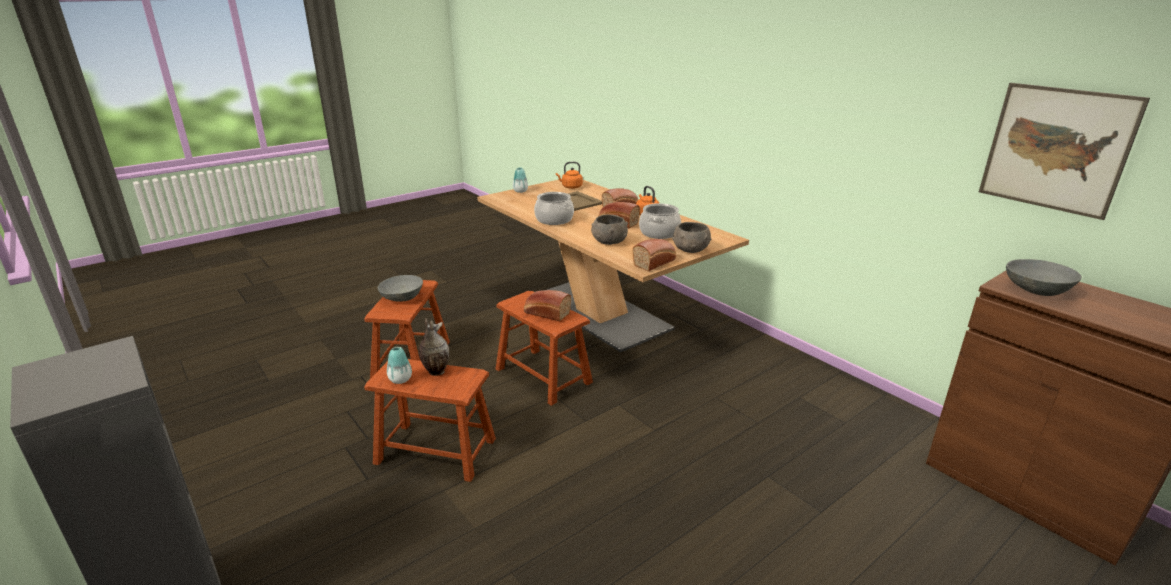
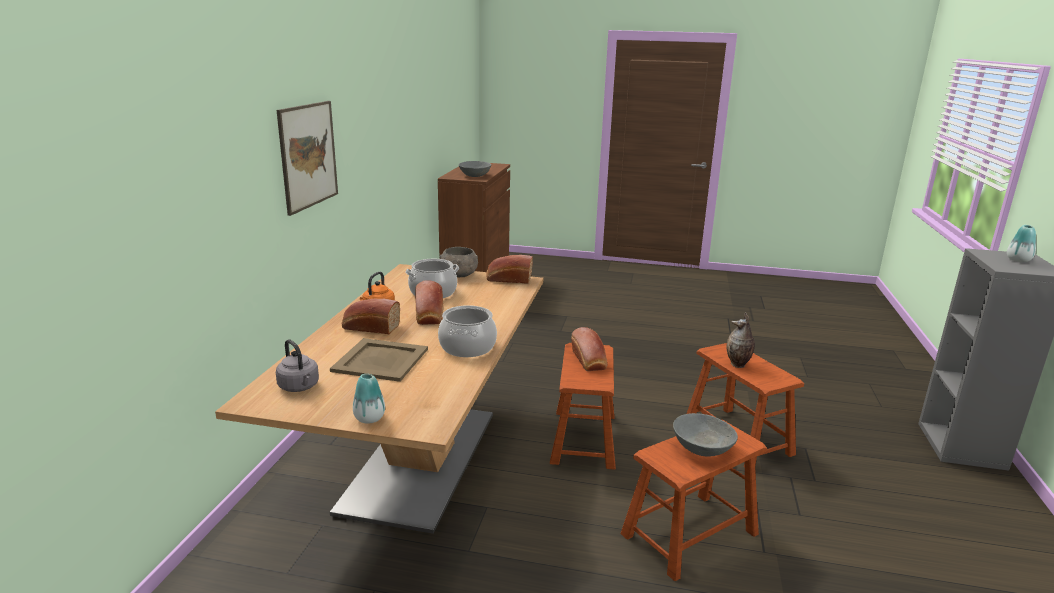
camera: 130 degrees left, 5 degrees down
vase [387,347,412,384] -> vase moved to [1007,225,1036,262]
orange kettle [556,162,583,189] -> grey kettle [276,339,319,392]
grey bowl [591,214,628,245] -> none
picture [979,83,1150,220] -> picture moved to [277,101,338,216]

